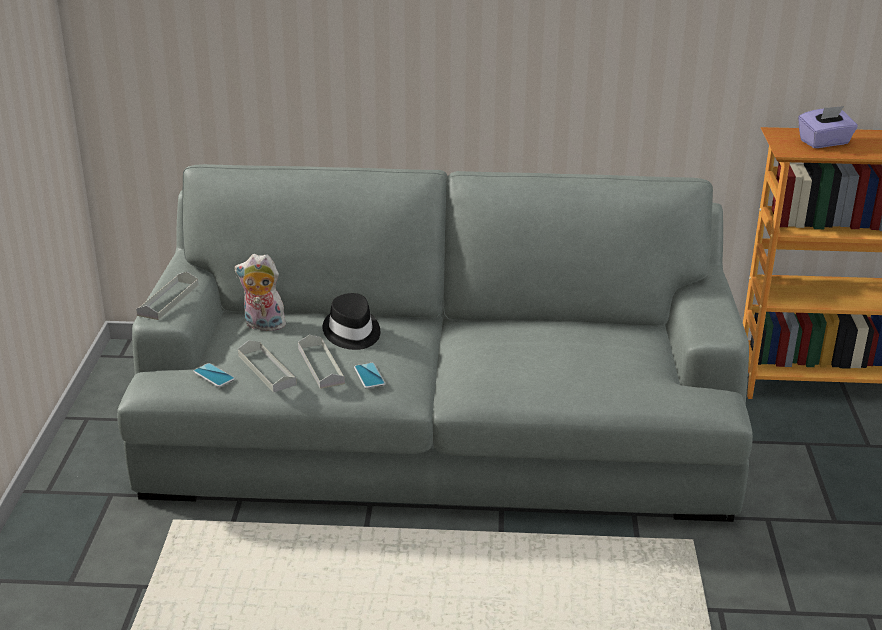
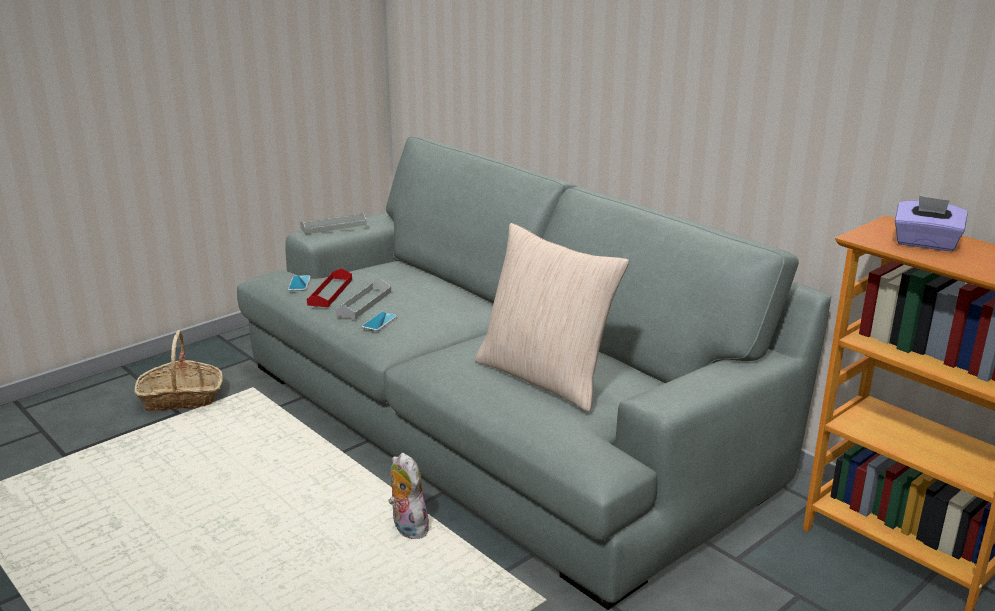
camera: 45 degrees right, 5 degrees down
plush toy [235,254,286,331] -> plush toy moved to [388,453,429,539]
grey tray [238,340,297,393] -> red tray [307,268,352,307]
black hat [322,293,380,350] -> none
none -> basket [134,330,223,411]
none -> beige pillow [475,223,629,412]

